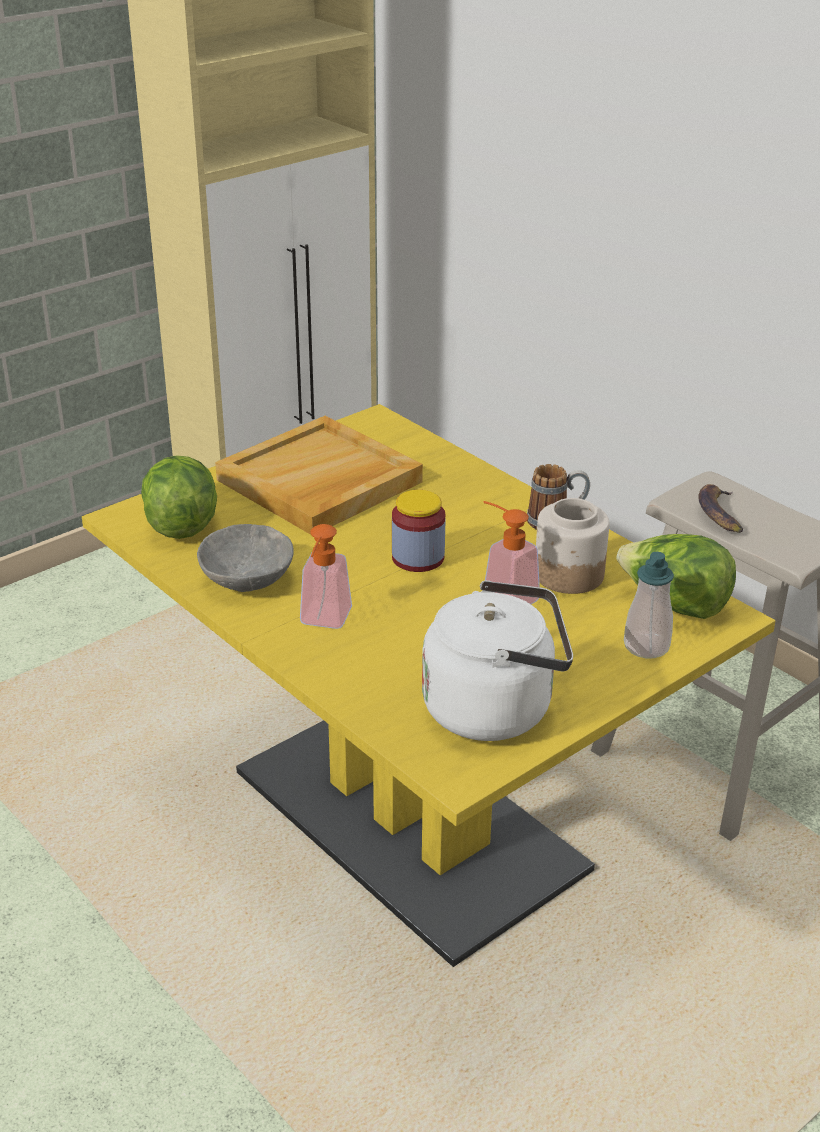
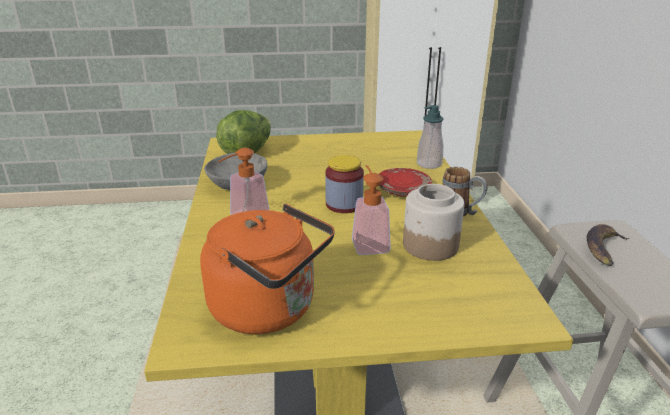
camera: 35 degrees right, 5 degrees down
beige tray [215,416,423,535] -> none
white kettle [422,580,573,741] -> orange kettle [200,204,335,334]
lettuce [617,534,736,619] -> none
soap dispenser [624,552,674,658] -> soap dispenser moved to [417,105,444,169]
none -> red plate [379,168,432,197]

